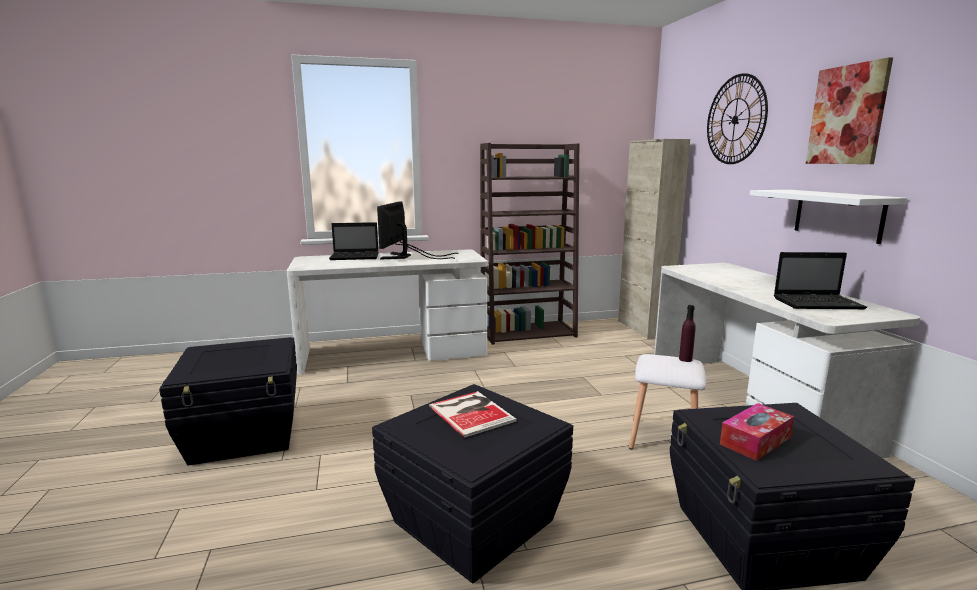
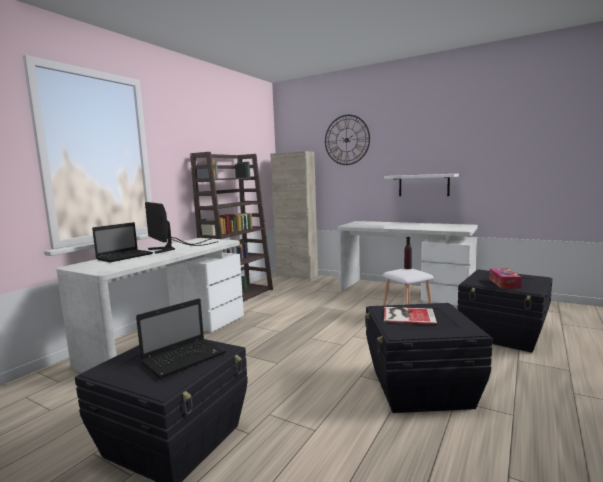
camera: 45 degrees left, 5 degrees down
laptop [774,252,867,309] -> laptop moved to [136,298,226,378]
picture [806,57,893,164] -> none

